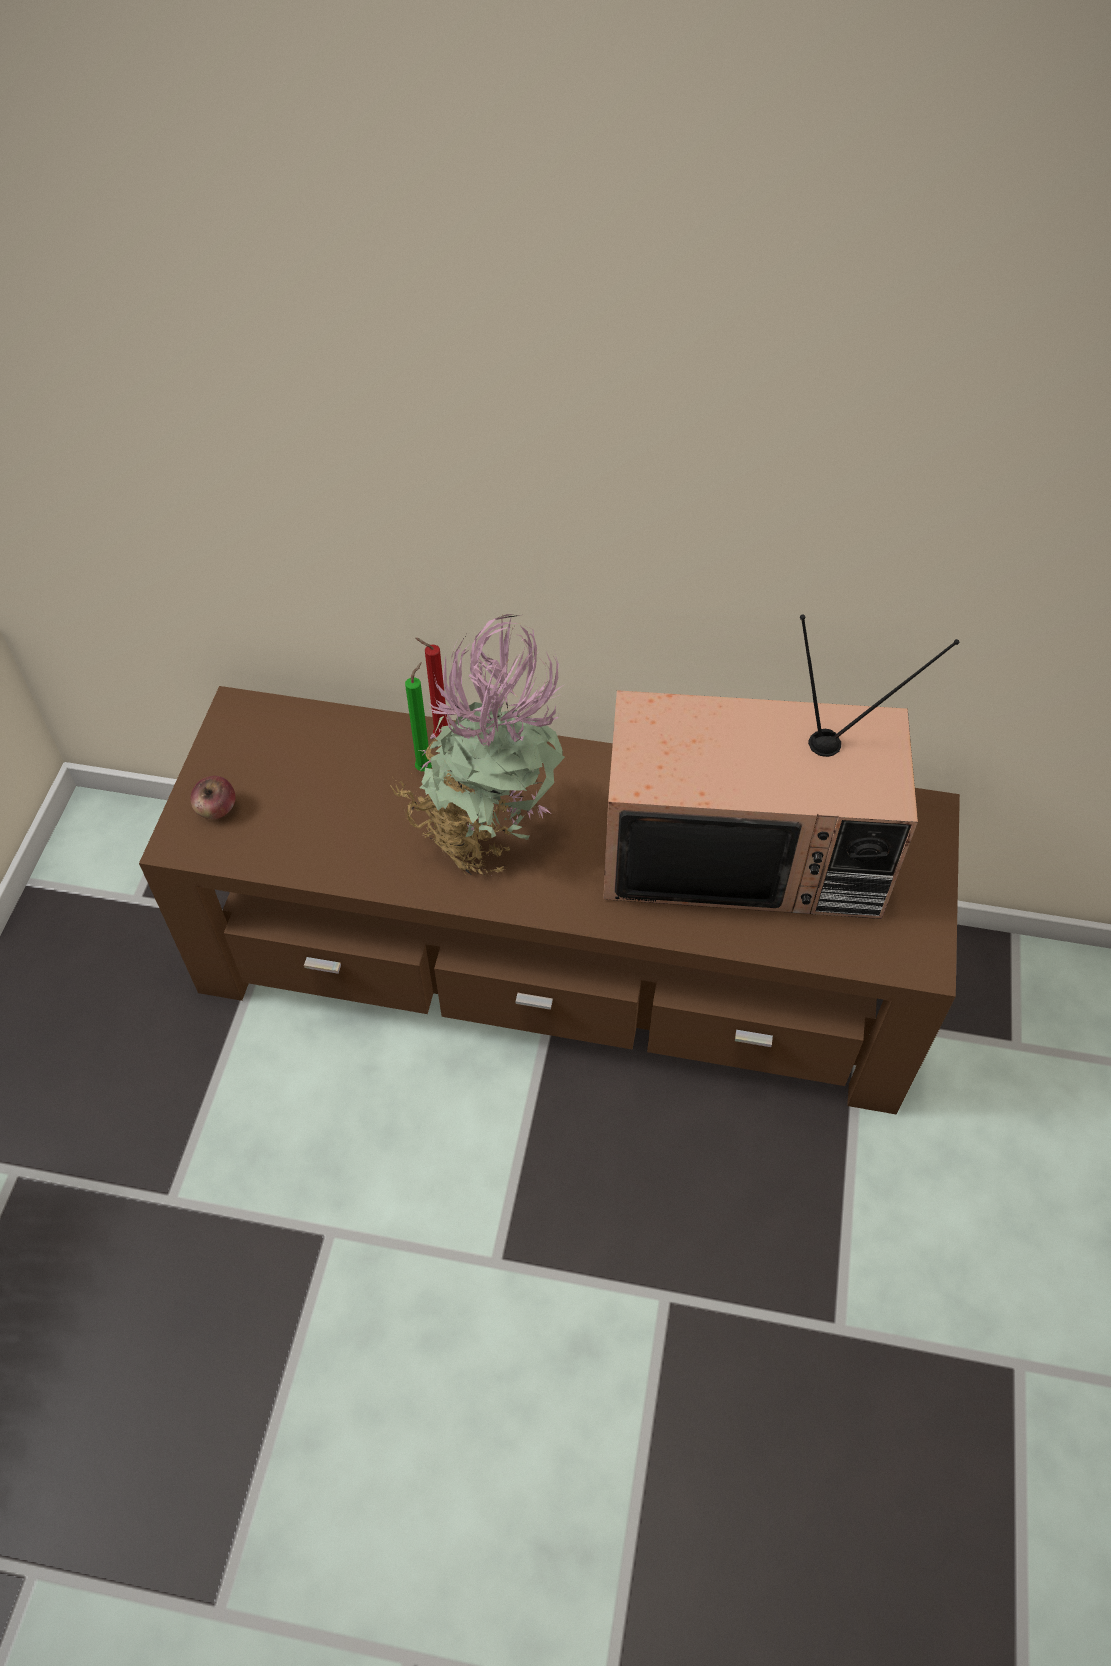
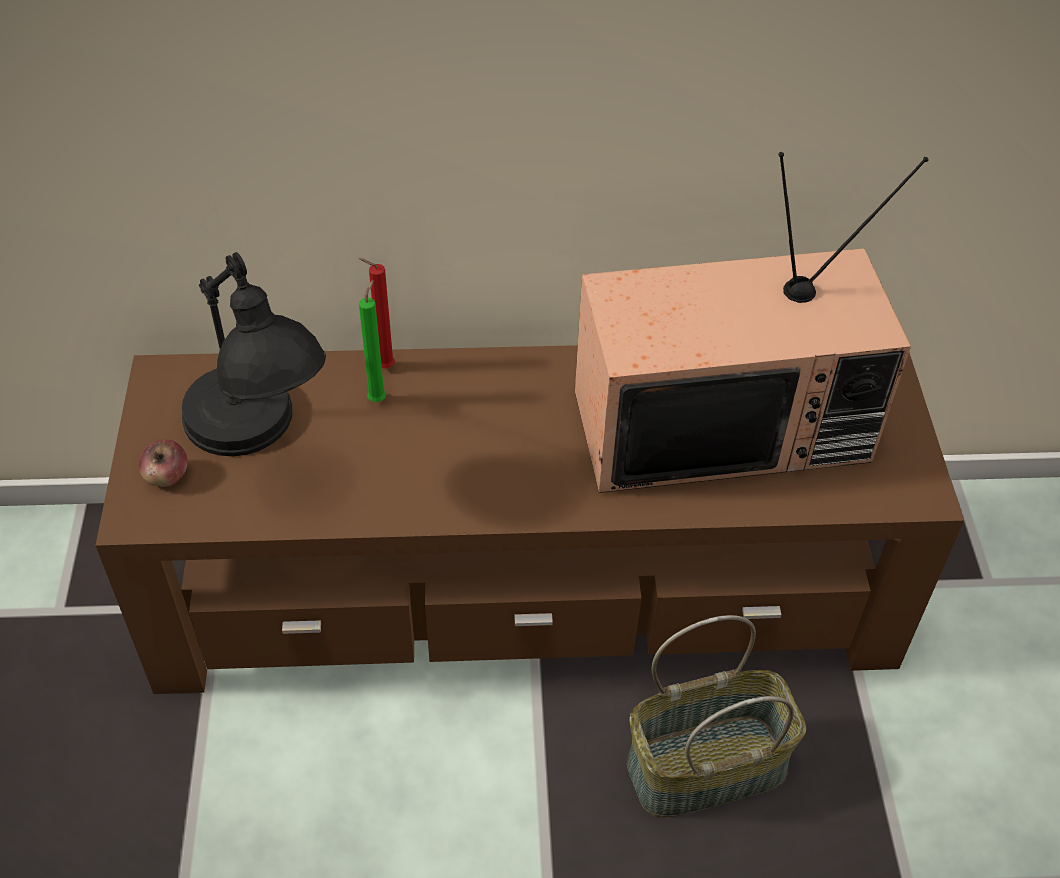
camera: 15 degrees left, 5 degrees down
potted plant [390,614,565,876] -> none
none -> black table lamp [182,252,326,456]
none -> basket [627,615,806,817]

